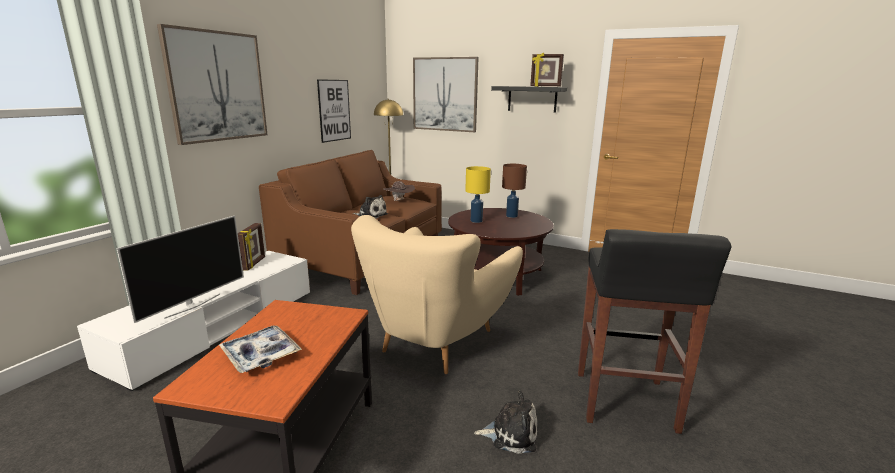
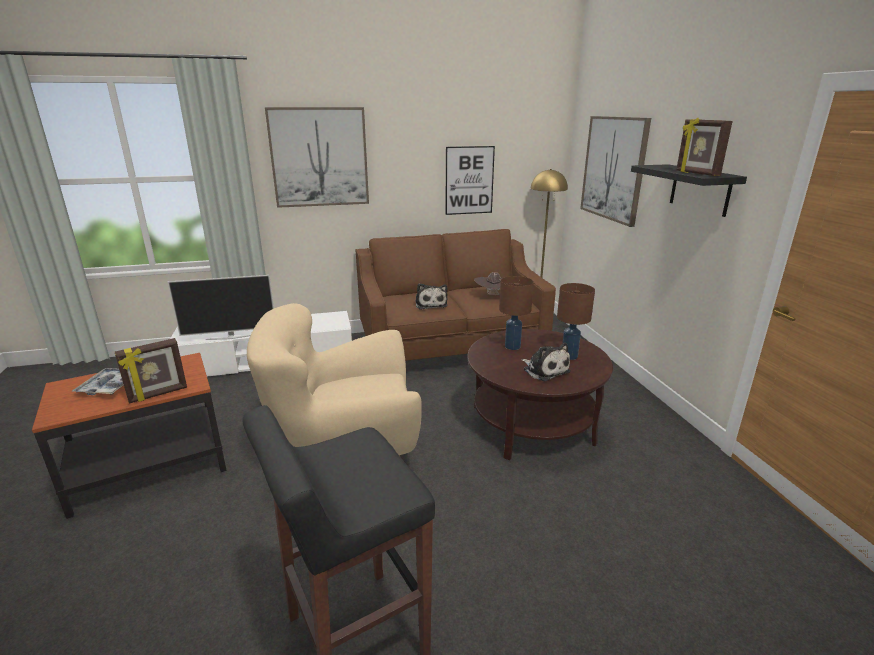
camera: 50 degrees right, 5 degrees up
picture frame [238,223,265,271] -> picture frame moved to [115,338,187,404]
yellow table lamp [465,166,491,223] -> brown table lamp [499,276,534,350]
plush toy [474,391,537,454] -> plush toy moved to [521,342,571,381]

